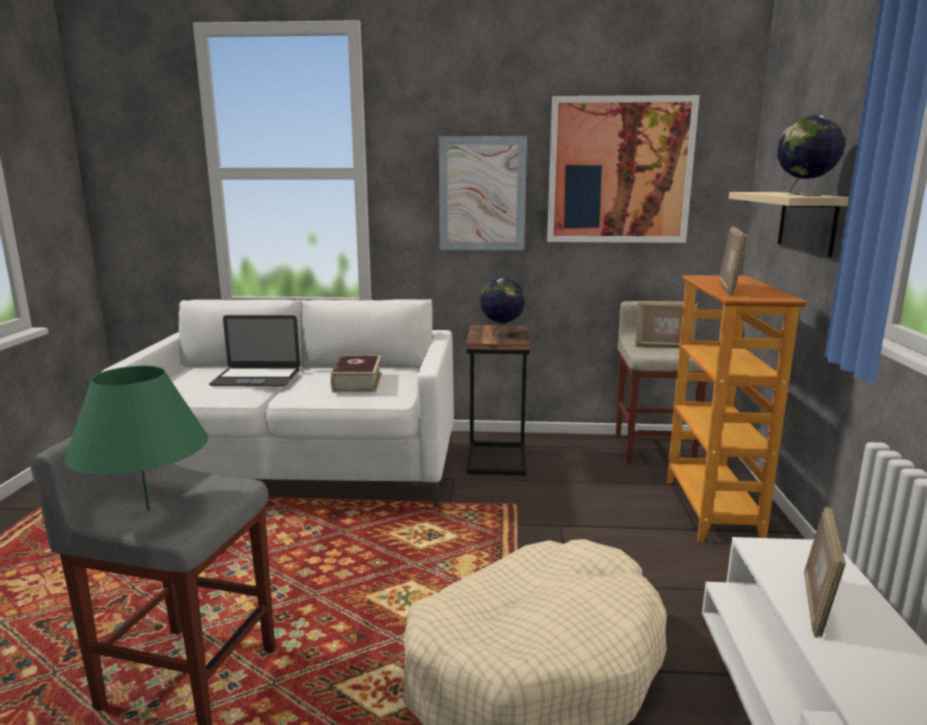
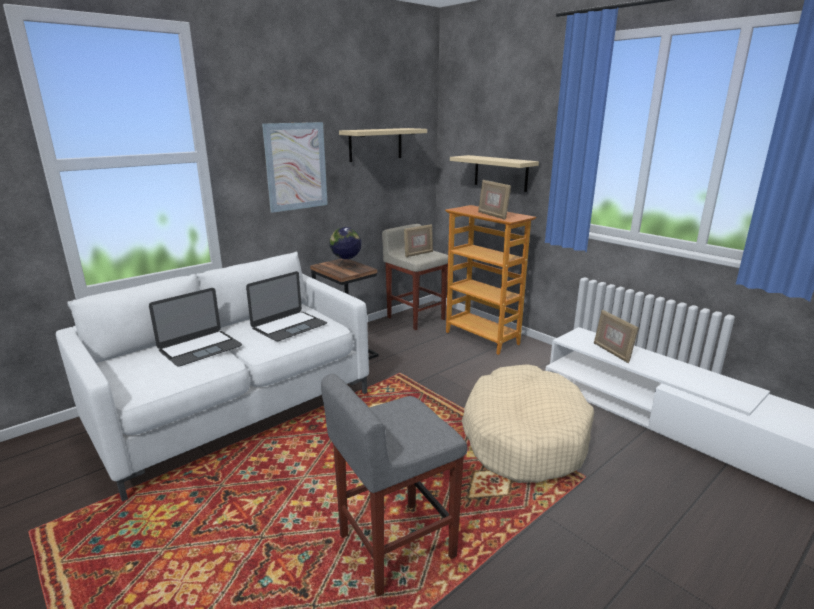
camera: 45 degrees left, 5 degrees up
green table lamp [64,366,208,511] -> none
book [331,355,381,393] -> laptop [246,271,327,341]
picture [547,95,700,243] -> beige shelf [339,128,427,162]
globe [777,115,845,196] -> none

